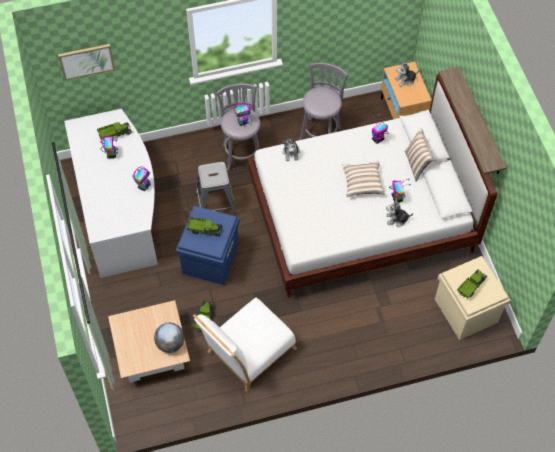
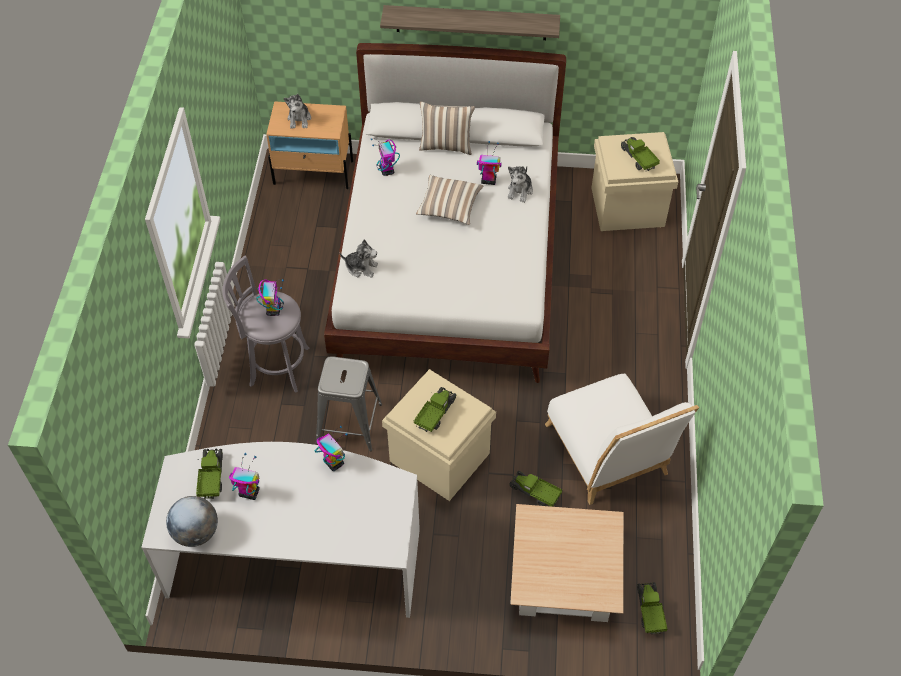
camera: 70 degrees left, 5 degrees down
picture [58,44,115,80] -> none
globe [154,323,185,353] -> globe moved to [166,496,218,547]
blue storage box [176,206,240,285] -> beige storage box [382,369,496,501]
grey stool [299,63,348,140] -> none
none -> toy truck [637,582,667,634]

